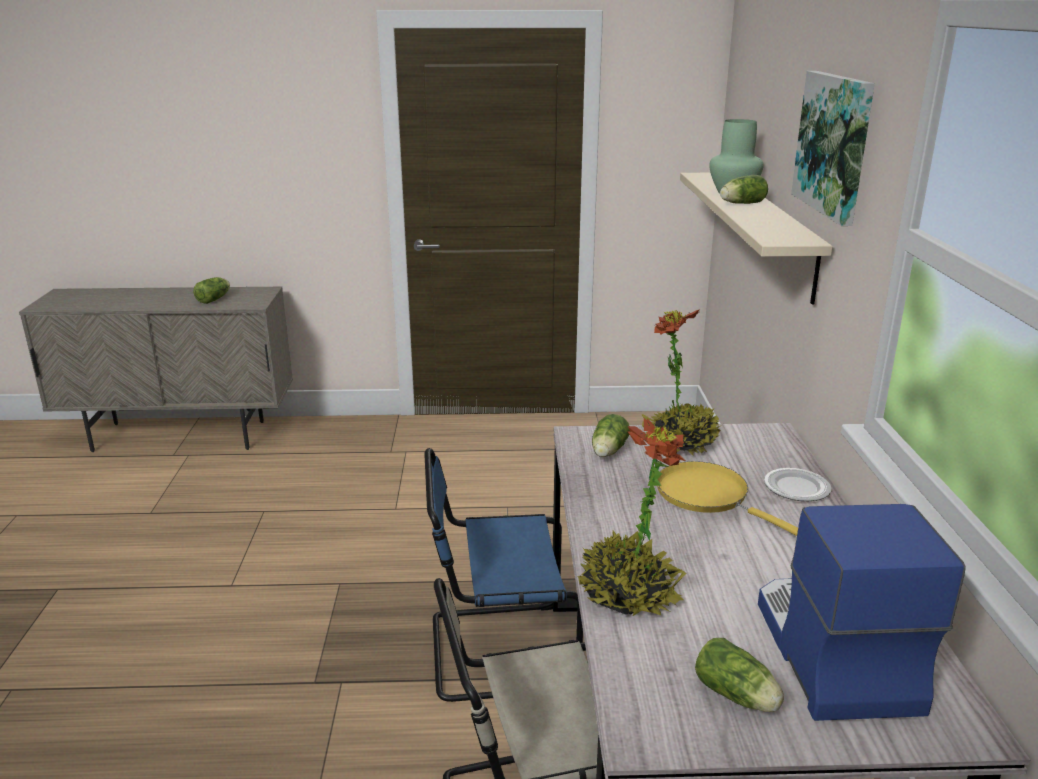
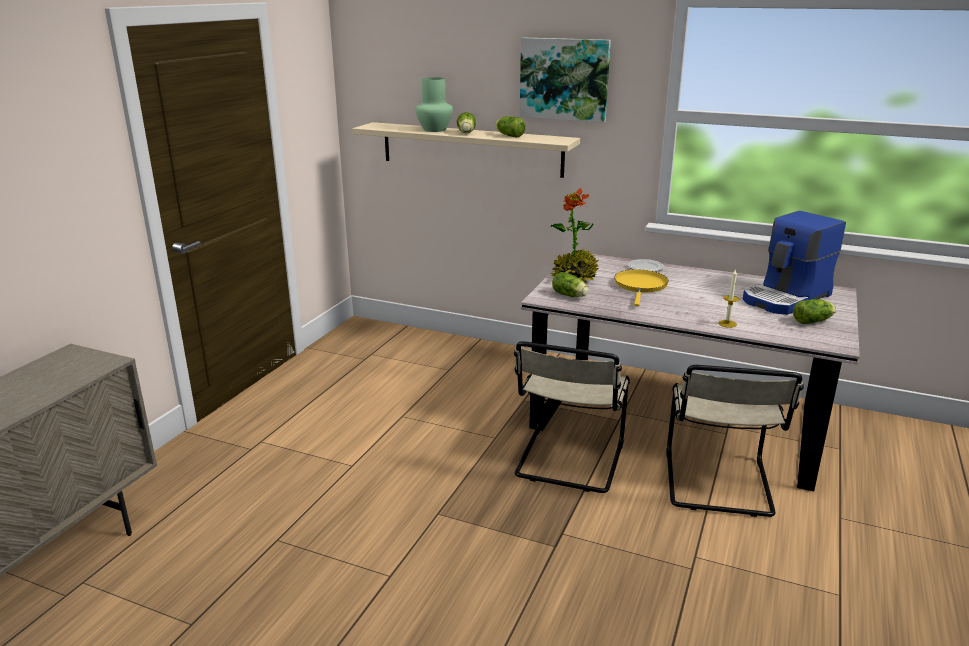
camera: 65 degrees left, 0 degrees up
lettuce [193,277,230,304] -> lettuce moved to [495,116,526,138]
blue chair [425,448,583,702] -> beige chair [514,341,630,493]
potted plant [578,418,687,616] -> candle [718,270,739,328]
yellow frying pan [657,461,798,536] -> yellow frying pan turned 120 degrees clockwise [614,269,669,306]
coffee machine [758,504,966,721] -> coffee machine turned 60 degrees counterclockwise [743,211,846,315]

